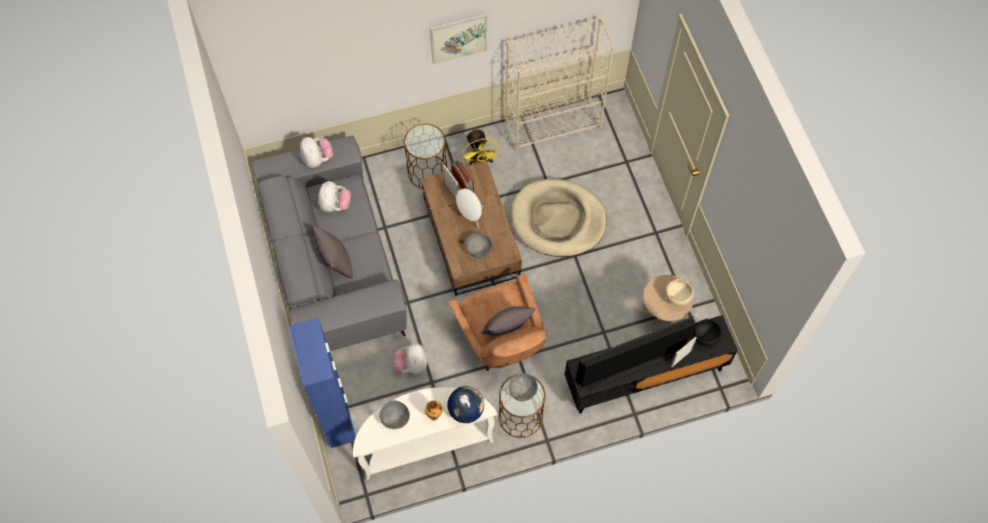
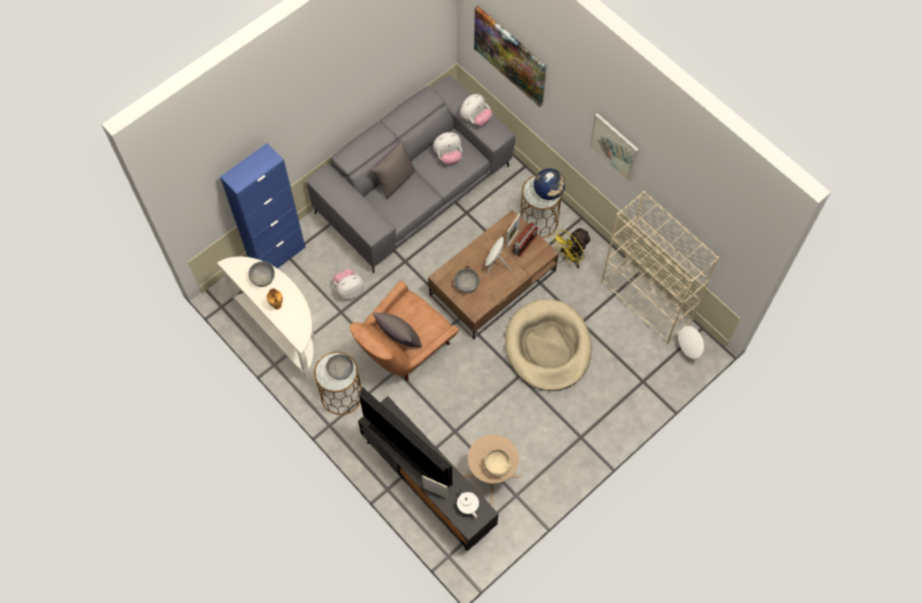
camera: 65 degrees right, 0 degrees up
globe [447,386,484,423] -> globe moved to [534,169,565,200]
black bowl [693,319,722,347] -> white teapot [457,489,479,518]
none -> picture [474,6,547,107]
none -> white speaker [677,326,704,366]

